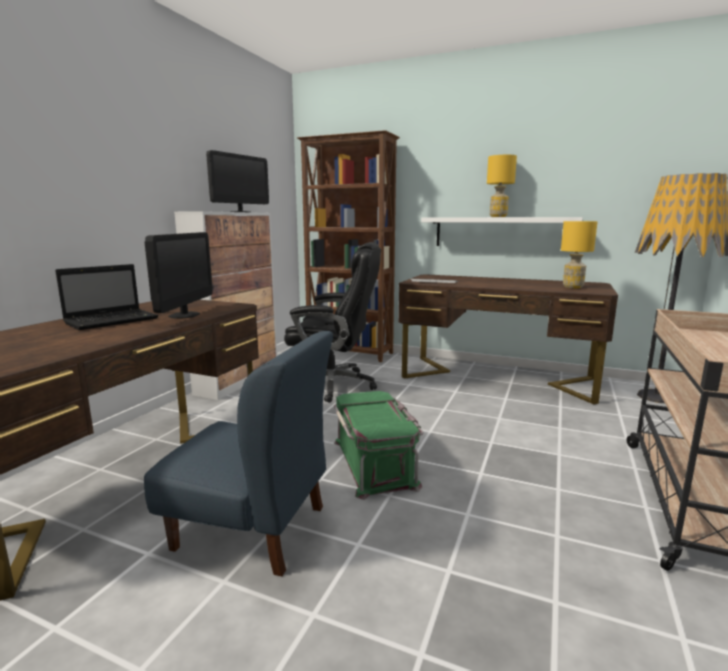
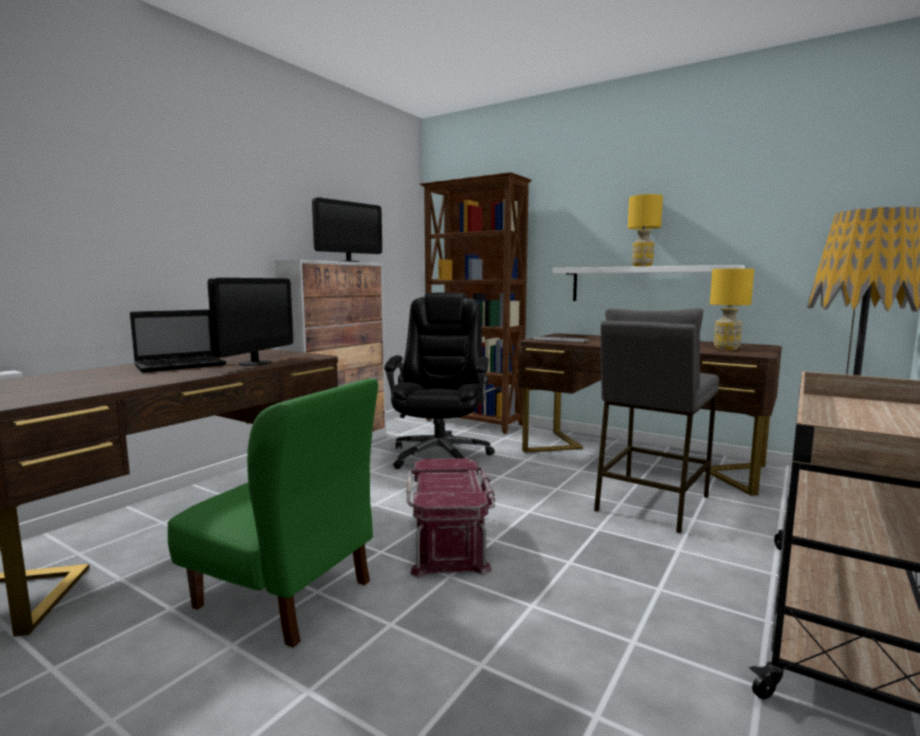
camera: 10 degrees right, 5 degrees down
blue chair [144,331,333,576] -> green chair [168,378,378,648]
black office chair [284,242,381,403] -> black office chair turned 105 degrees counterclockwise [384,292,495,469]
green storage box [334,391,424,500] -> red storage box [406,458,495,578]
none -> grey stool [594,308,719,533]

